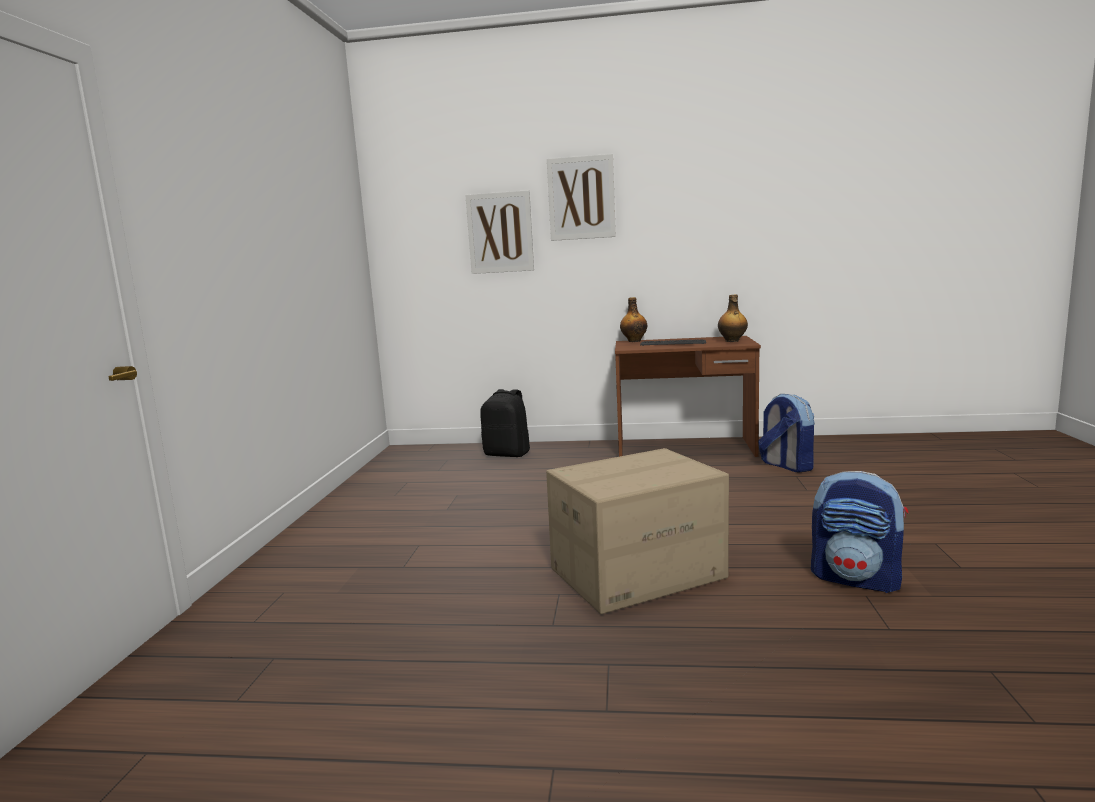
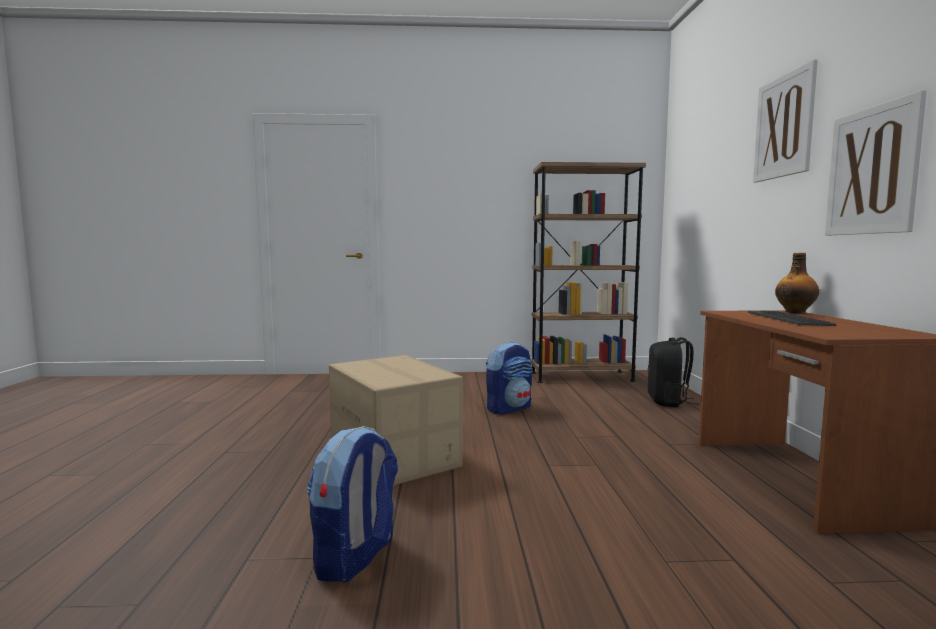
camera: 80 degrees right, 5 degrees down
picture [465,190,534,274] -> picture moved to [825,90,927,236]
bottle [718,294,748,342] -> none
backpack [758,394,815,473] -> backpack moved to [486,342,533,415]
none -> brown bookcase [531,162,646,383]

